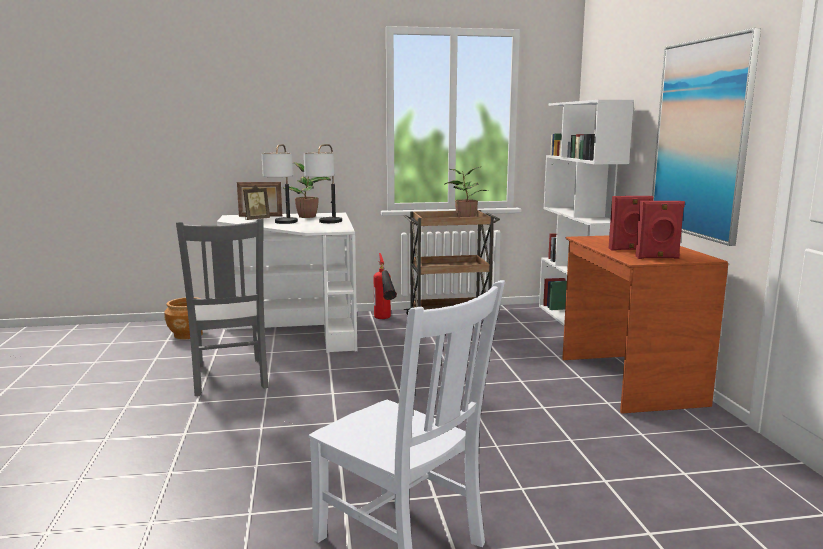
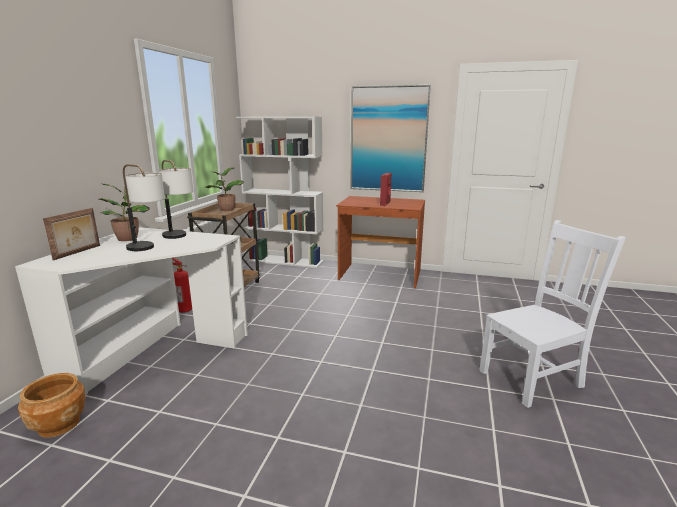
camera: 65 degrees left, 5 degrees up
grey chair [176,218,268,396] -> none
picture frame [243,185,270,220] -> none
red speaker [636,201,685,259] -> none

